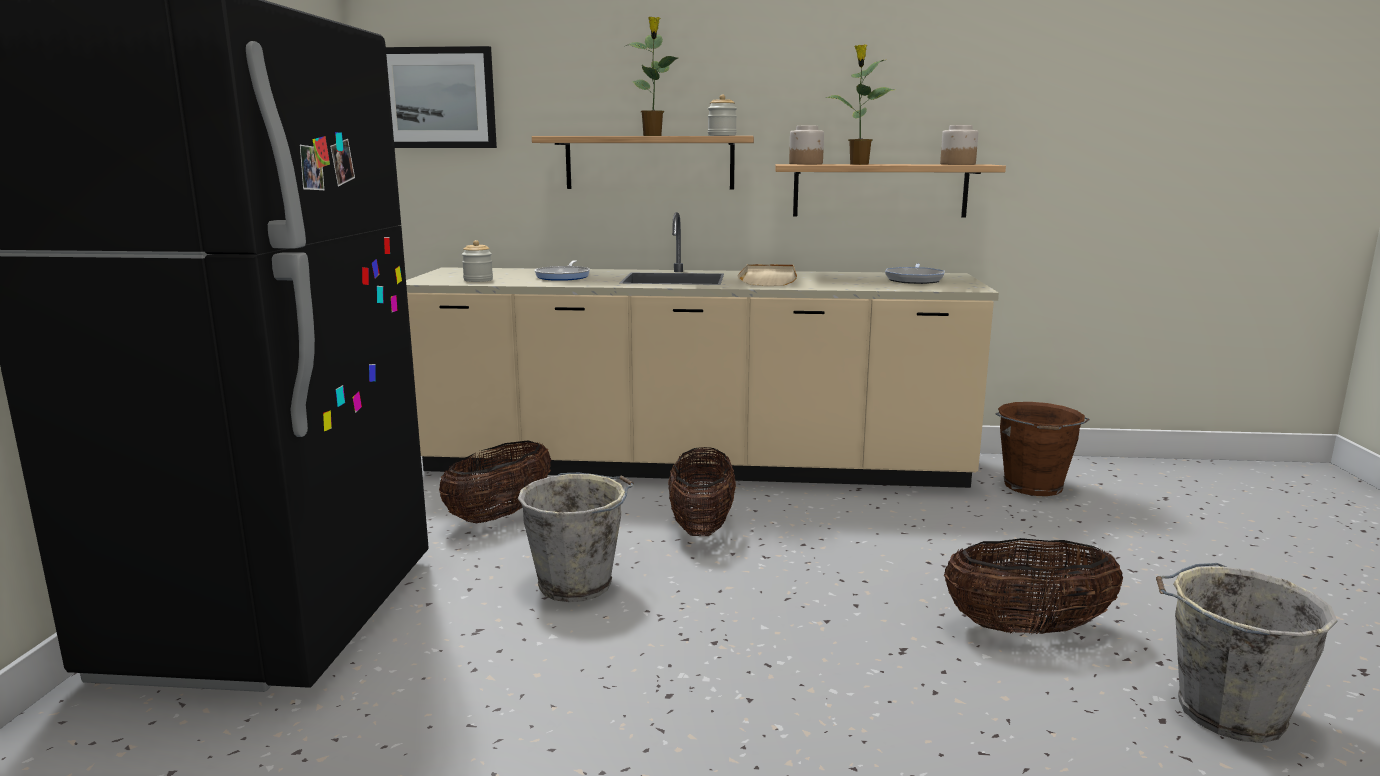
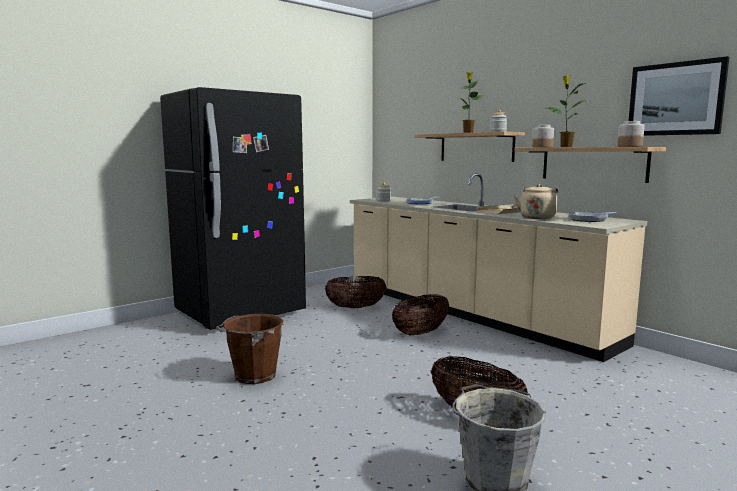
camera: 45 degrees right, 5 degrees down
picture [386,46,497,148] -> picture moved to [629,56,729,136]
grey bucket [518,473,634,602] -> none
brown bucket [996,402,1090,496] -> brown bucket moved to [216,314,283,384]
none -> beige kettle [513,184,558,219]

